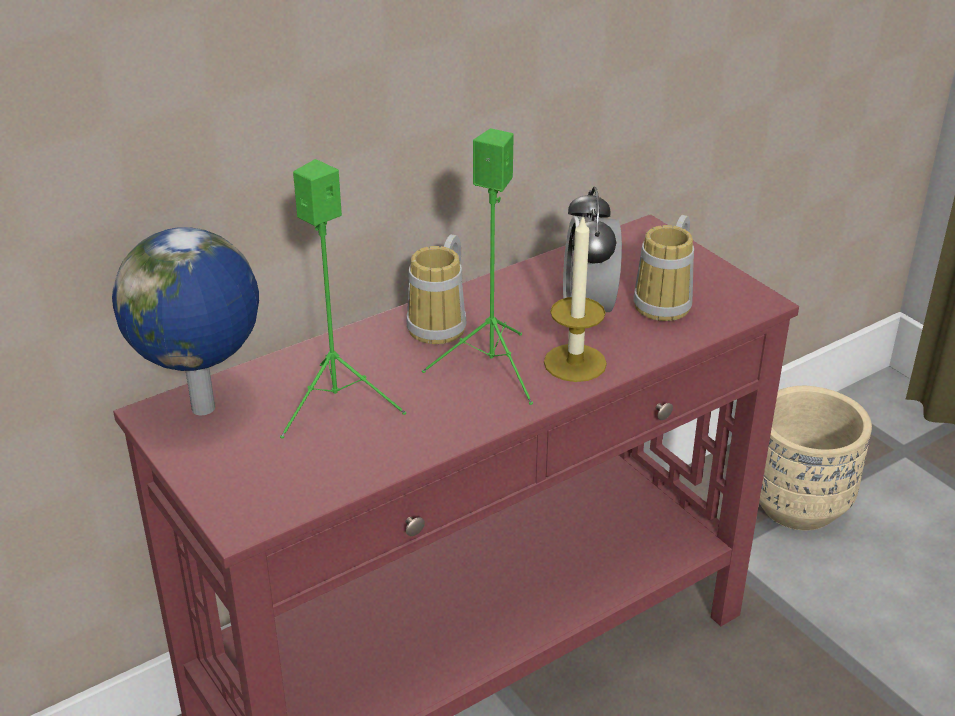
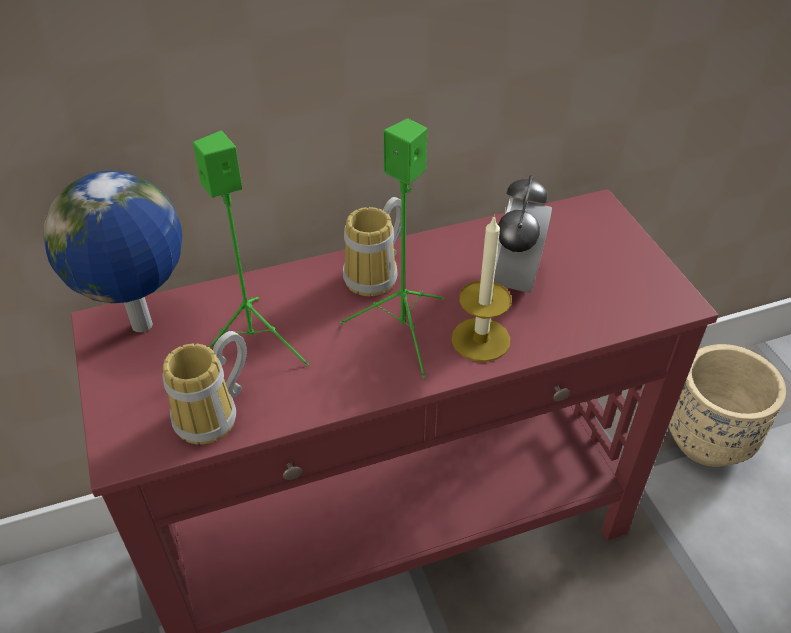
camera: 15 degrees right, 10 degrees up
mug [633,215,694,321] -> mug moved to [163,331,247,445]

